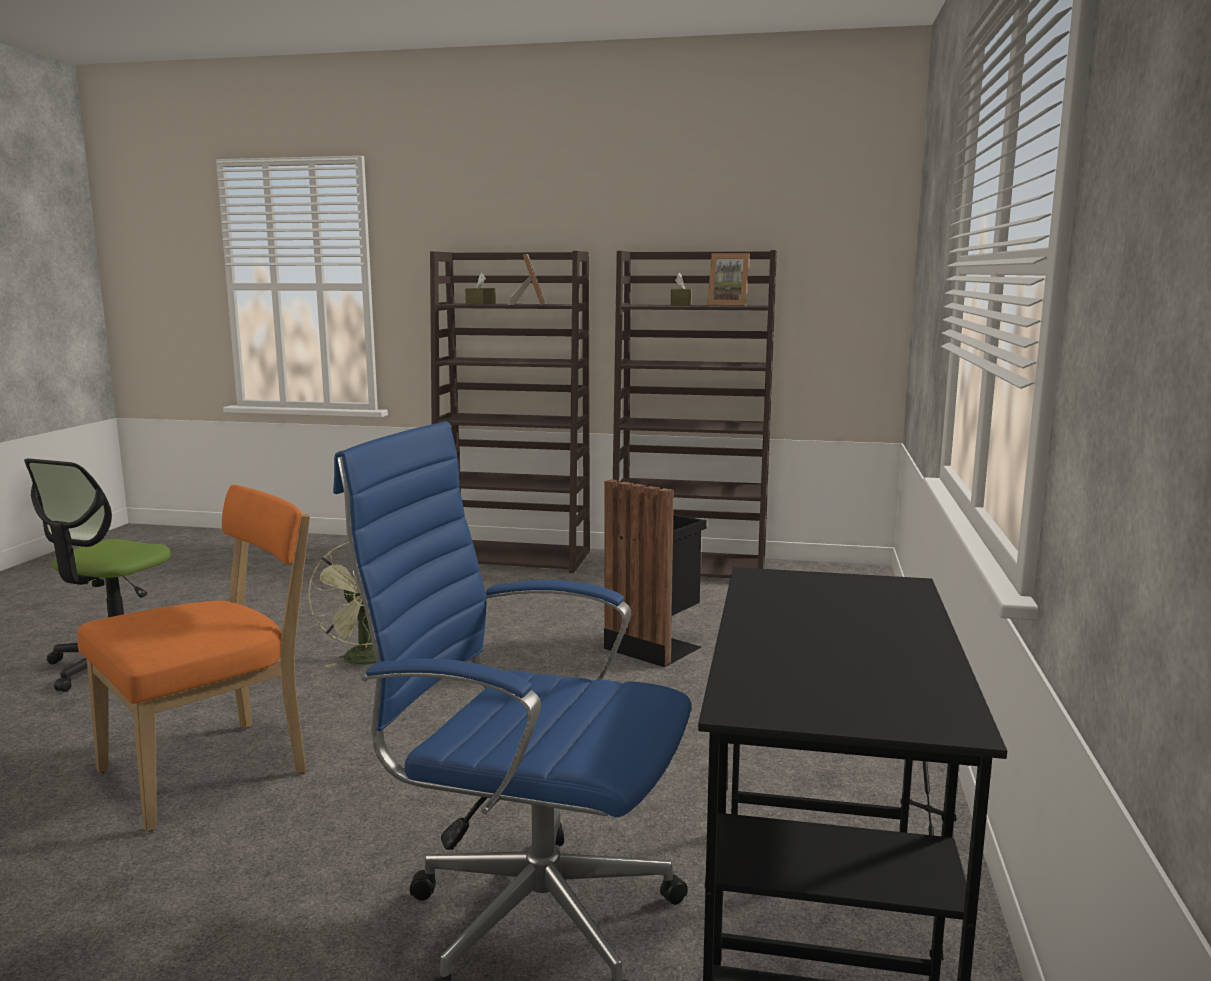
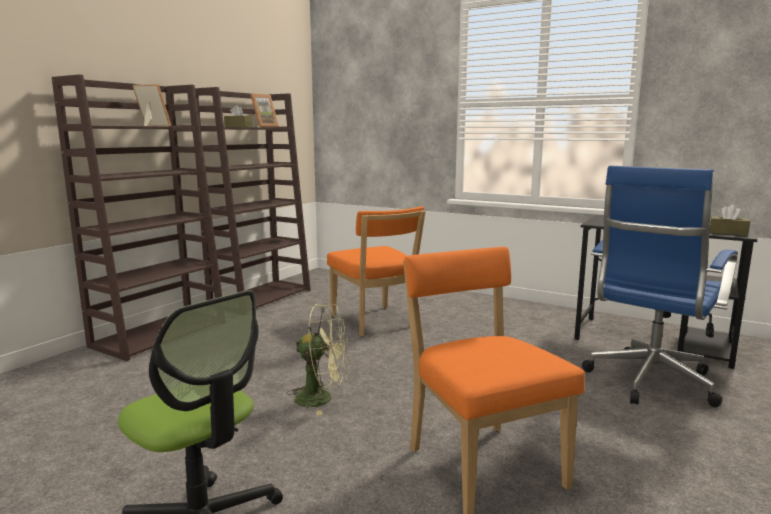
camera: 70 degrees left, 0 degrees up
brown tissue box [465,273,496,305] -> brown tissue box moved to [710,205,750,236]
black trash can [604,479,707,667] -> orange chair [327,206,426,337]

